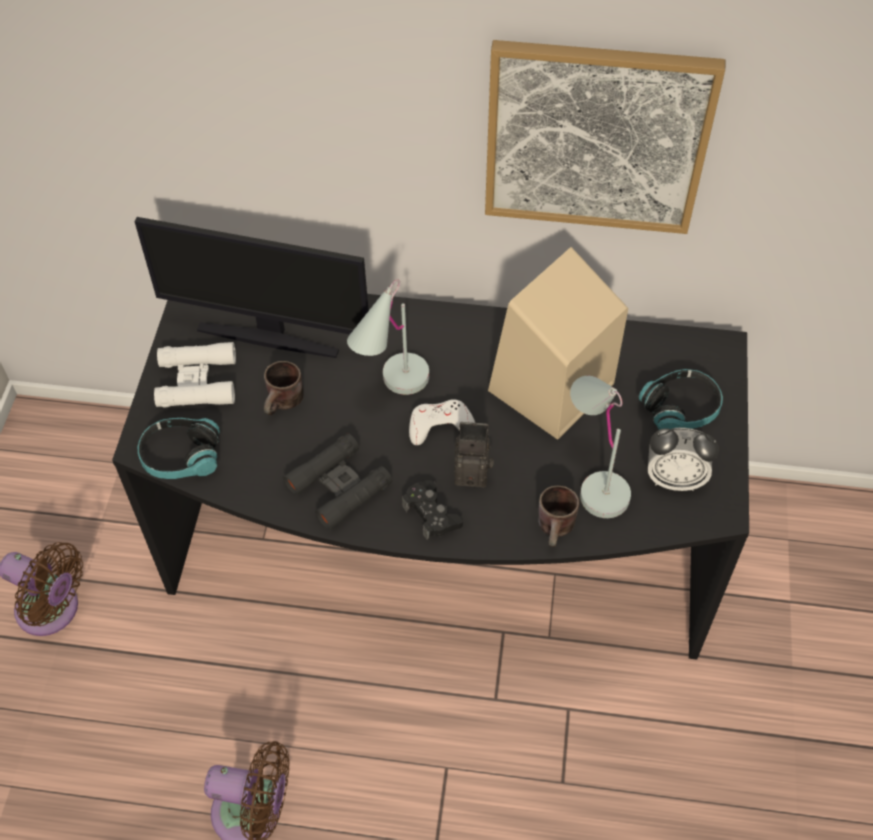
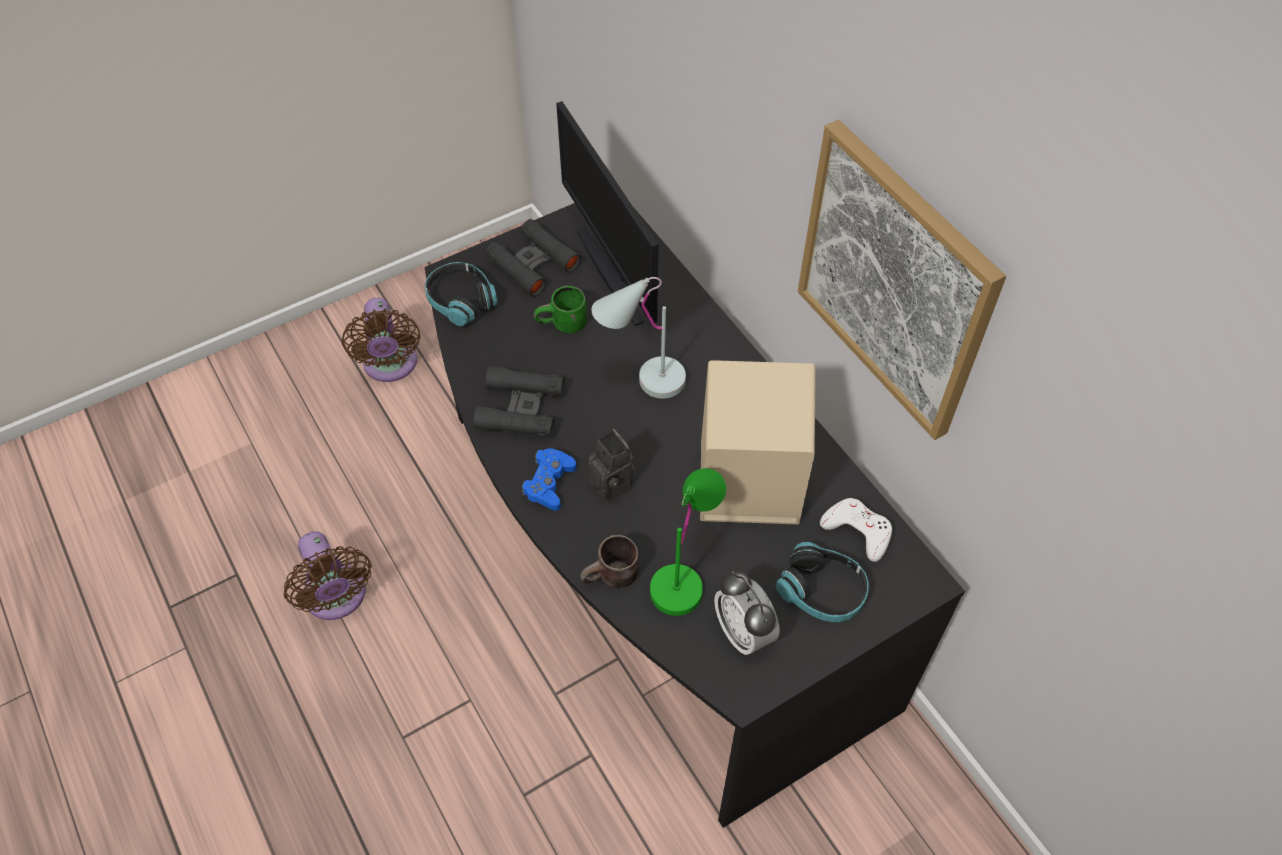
camera: 50 degrees right, 0 degrees up
white binoculars [154,342,236,407] -> black binoculars [485,219,581,297]
brown mug [264,361,303,415] -> green mug [534,285,587,333]
black game controller [402,480,463,540] -> blue game controller [522,448,576,511]
white game controller [409,399,475,445] -> white game controller moved to [820,498,892,562]
white table lamp [570,376,631,518] -> green table lamp [650,468,726,616]

